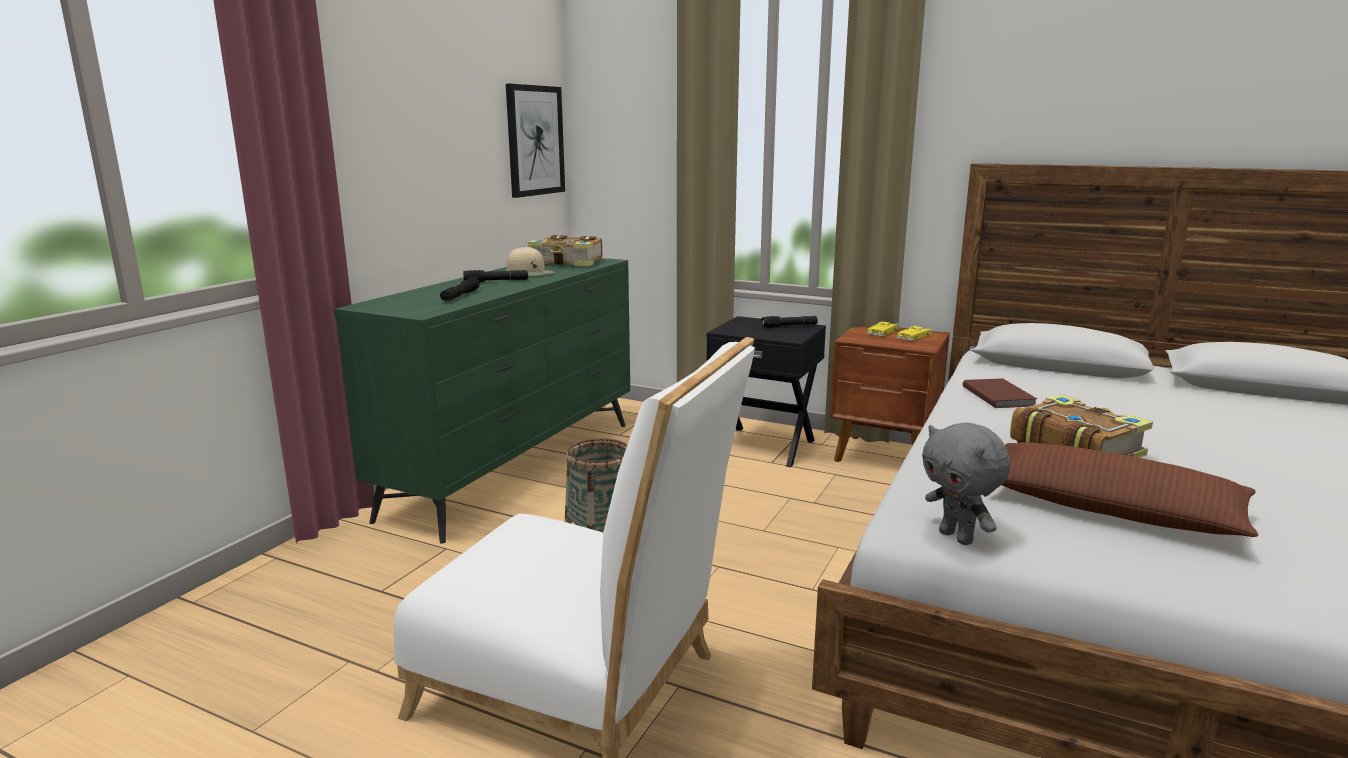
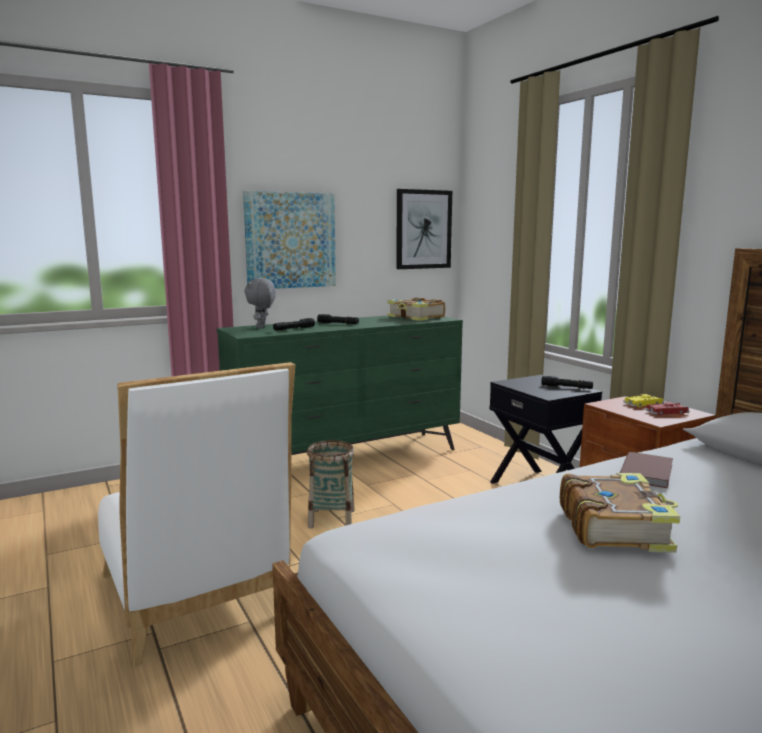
camera: 35 degrees right, 5 degrees down
beige cap [507,246,555,276] -> none
yellow toy car [896,326,933,341] -> red toy car [645,402,690,415]
grey plush toy [922,422,1011,545] -> grey plush toy moved to [245,278,276,328]
brown pillow [1002,442,1258,537] -> none
none -> picture [243,191,336,289]

